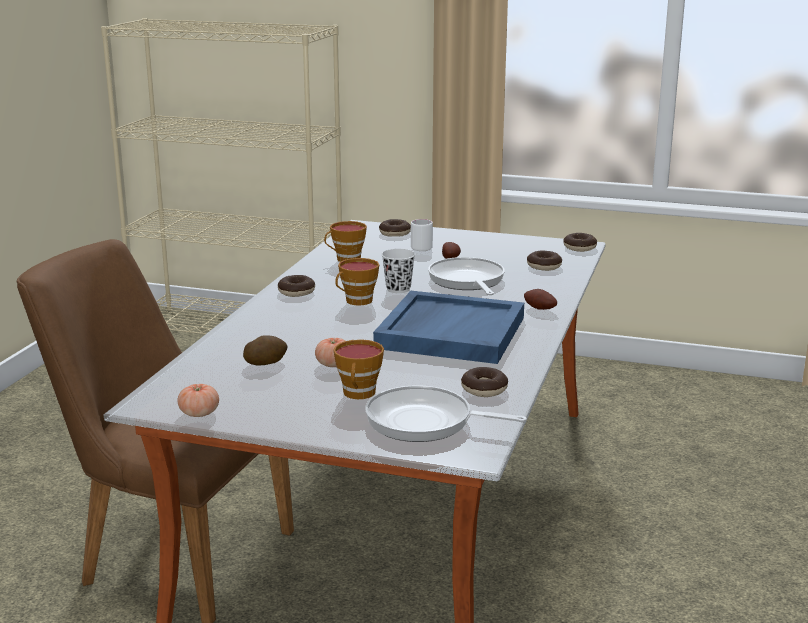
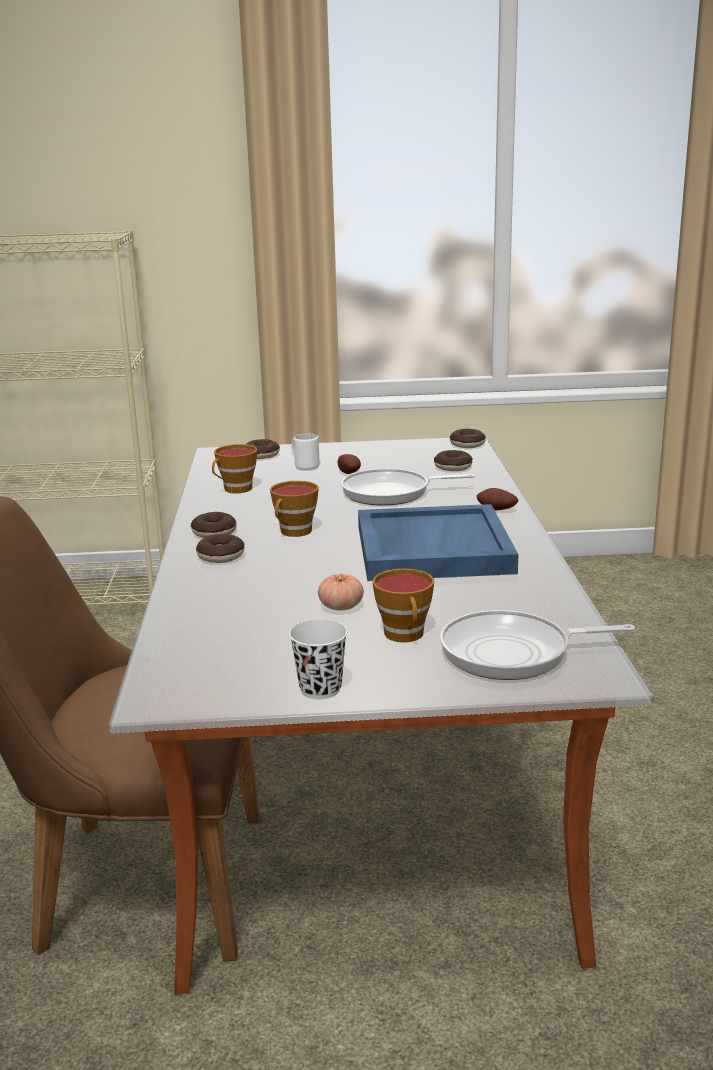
camera: 20 degrees left, 0 degrees up
tomato [177,384,219,417] -> none
potato [243,335,288,365] -> none
white cup [382,249,415,293] -> white cup moved to [289,619,347,699]
frying pan [428,257,505,295] -> frying pan turned 60 degrees counterclockwise [341,469,475,506]
donut [461,367,508,397] -> donut moved to [196,534,244,563]

